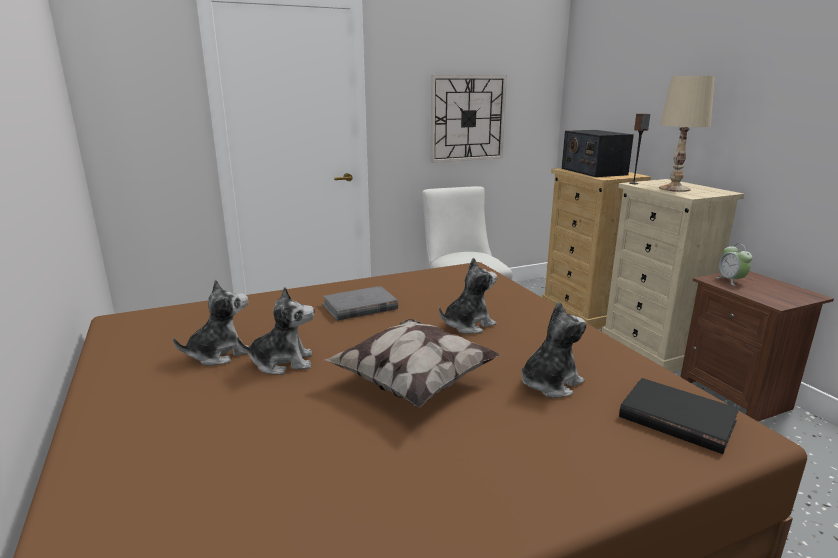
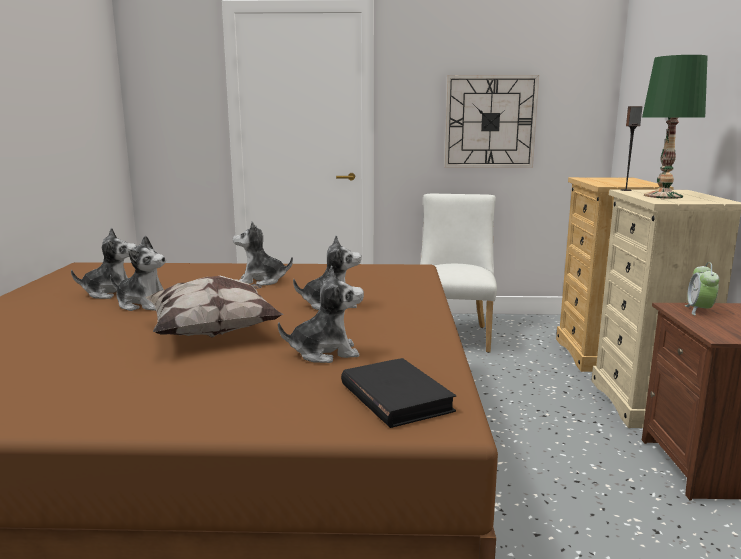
camera: 25 degrees right, 5 degrees down
grey book [322,286,398,321] -> plush toy [233,221,293,286]
radio [562,130,634,177] -> none
beige table lamp [659,76,715,192] -> green table lamp [642,55,708,199]

